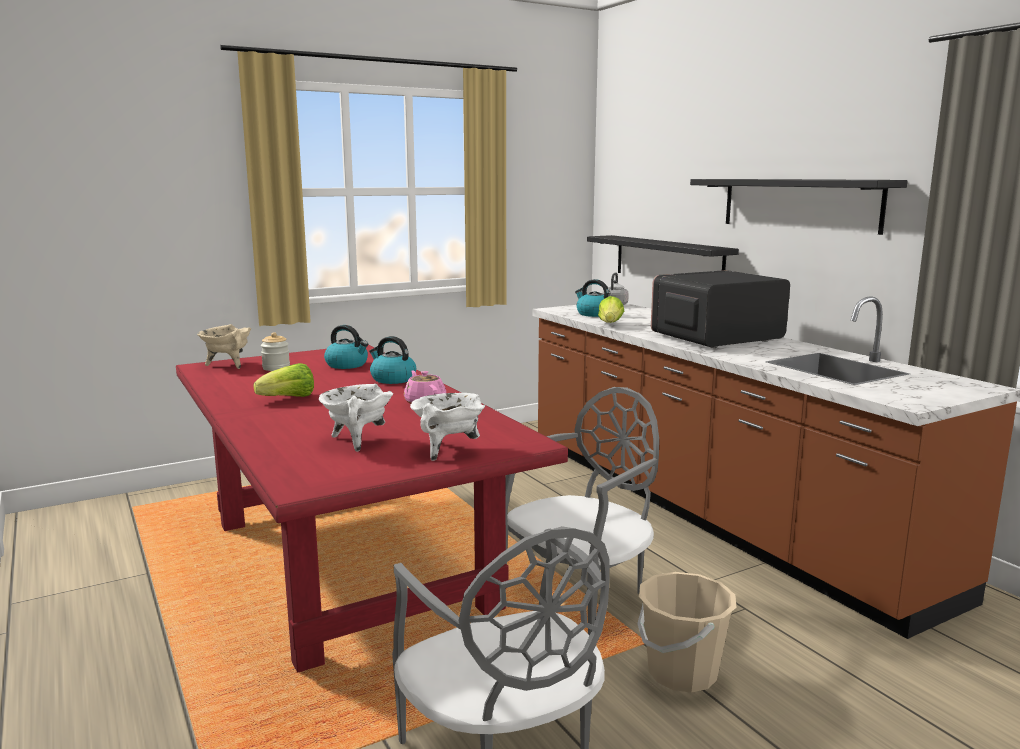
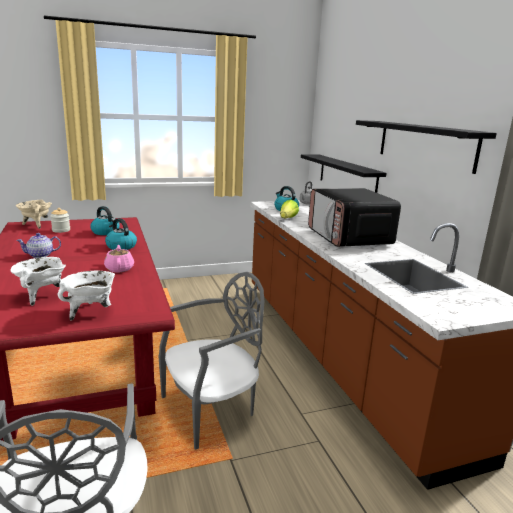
camera: 10 degrees right, 5 degrees up
lettuce [254,363,314,397] -> teapot [16,233,61,258]
beige bucket [637,572,737,693] -> none
microwave [651,270,790,348] -> microwave turned 90 degrees counterclockwise [308,188,401,247]

